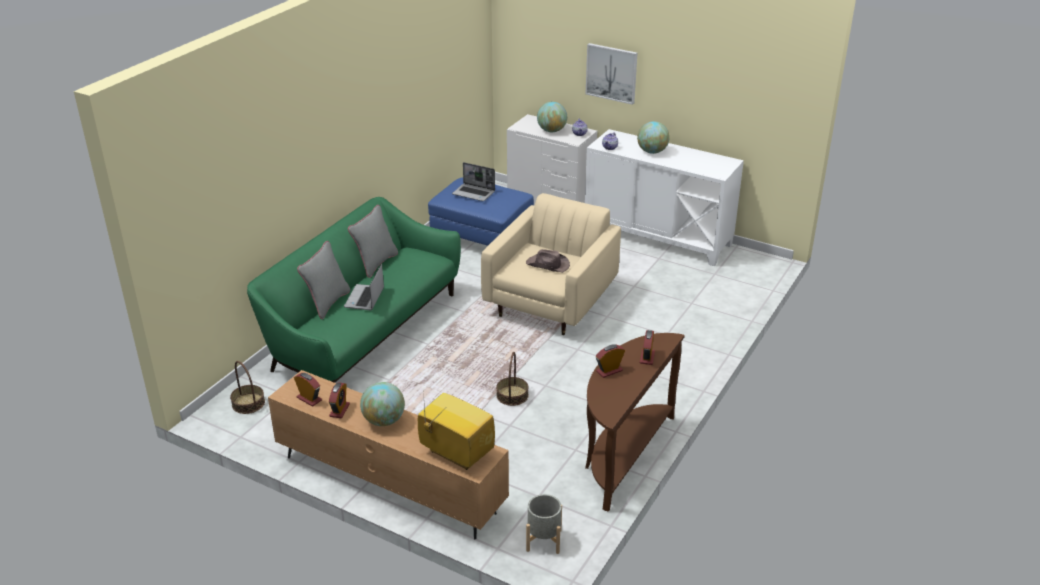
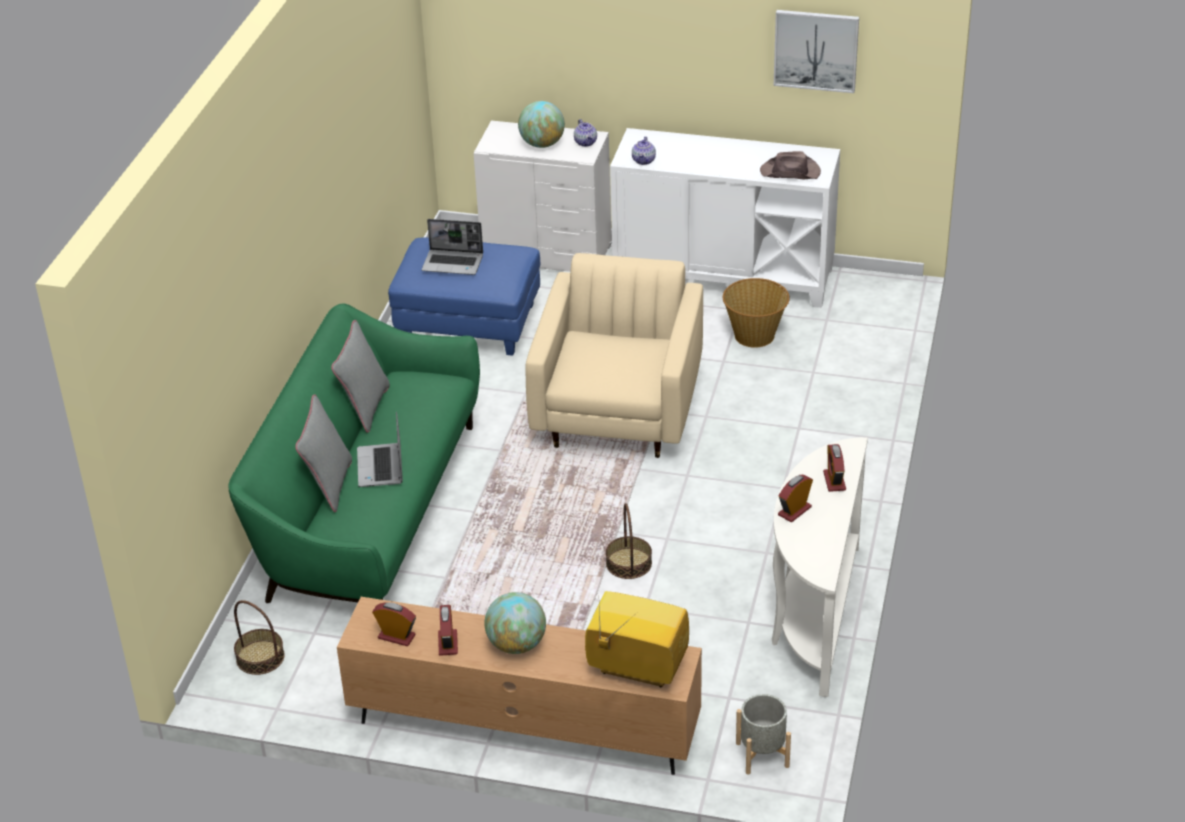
camera: 15 degrees left, 5 degrees up
brown hat [526,249,570,273] -> brown hat moved to [760,151,821,180]
brown console table [585,333,685,512] -> white console table [772,437,868,697]
picture [586,43,638,105] -> picture moved to [774,10,859,93]
globe [637,121,670,154] -> none
none -> basket [723,278,790,348]

